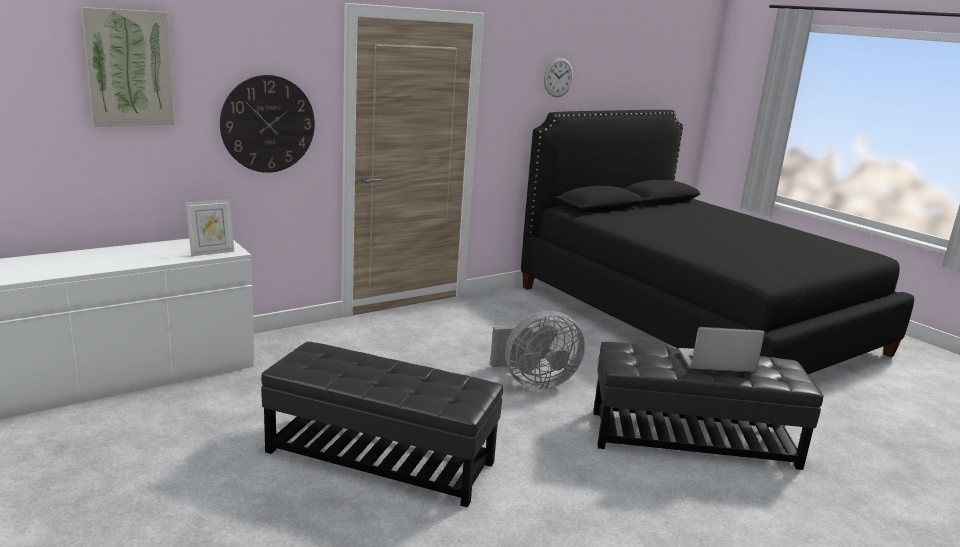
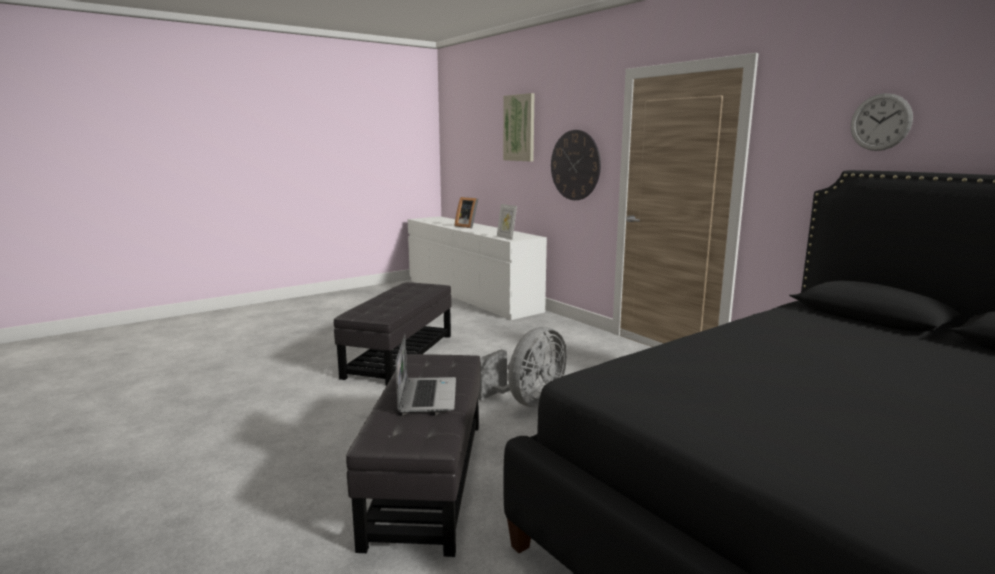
camera: 90 degrees right, 5 degrees down
grey fan [490,311,585,390] -> grey fan turned 120 degrees counterclockwise [479,327,567,407]
none -> picture frame [455,197,478,228]

